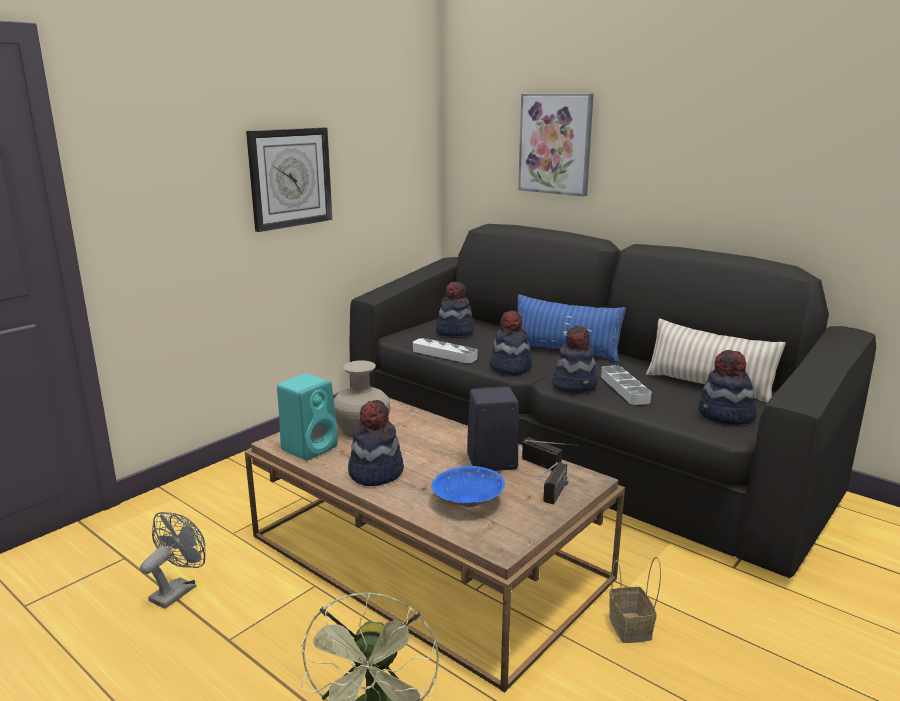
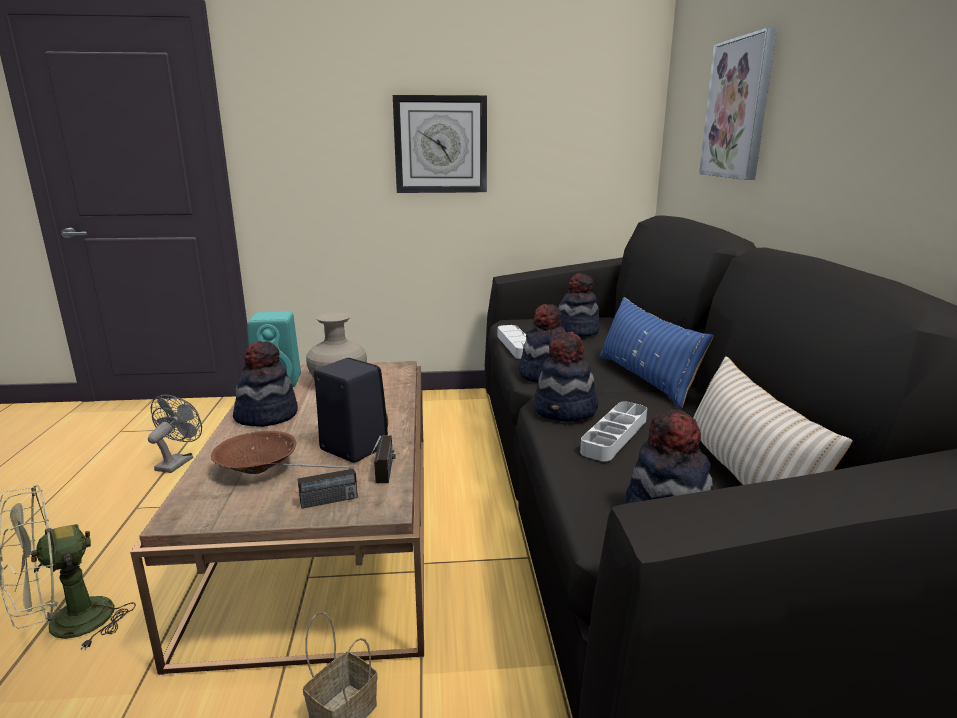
camera: 45 degrees right, 0 degrees up
grey fan [140,512,206,609] -> grey fan turned 60 degrees counterclockwise [148,395,202,473]
blue bowl [431,466,505,507] -> brown bowl [211,431,296,474]

